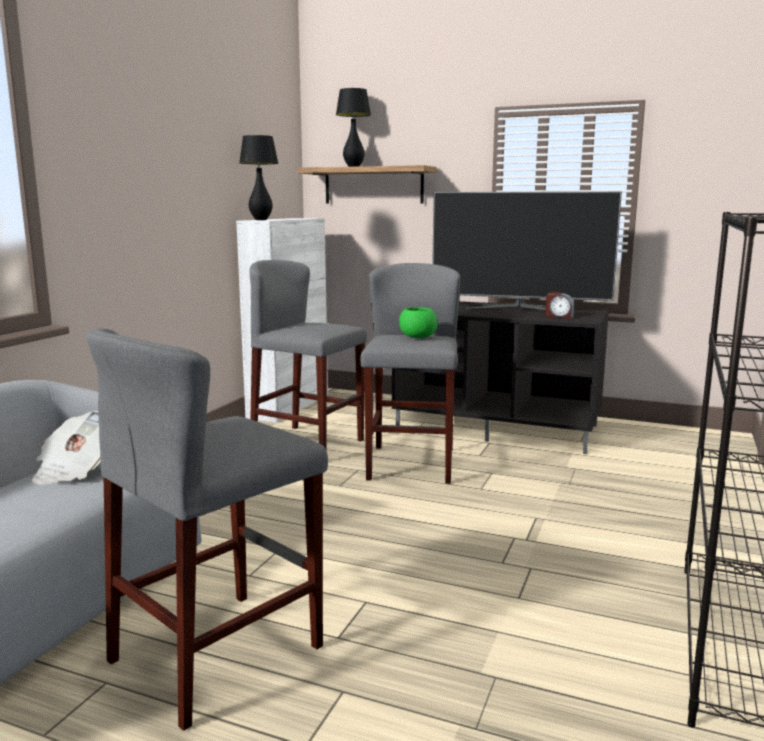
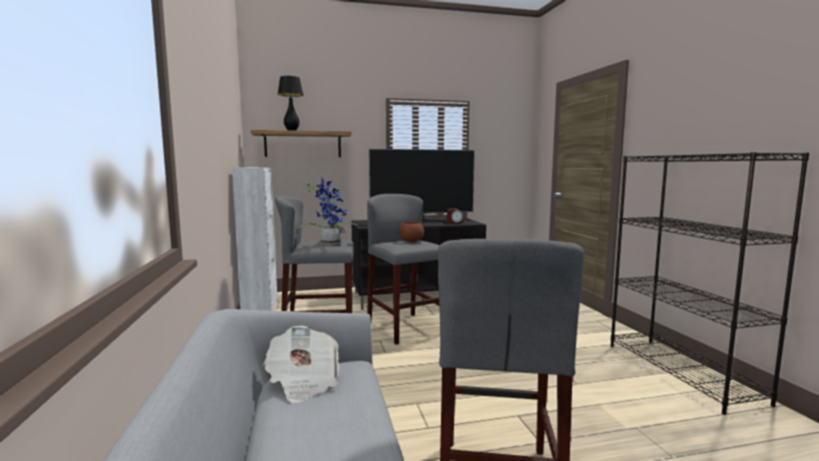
camera: 35 degrees left, 5 degrees down
black table lamp [239,135,278,220] -> none
green bowl [399,307,437,338] -> brown bowl [399,222,424,242]
none -> potted plant [297,178,358,245]

